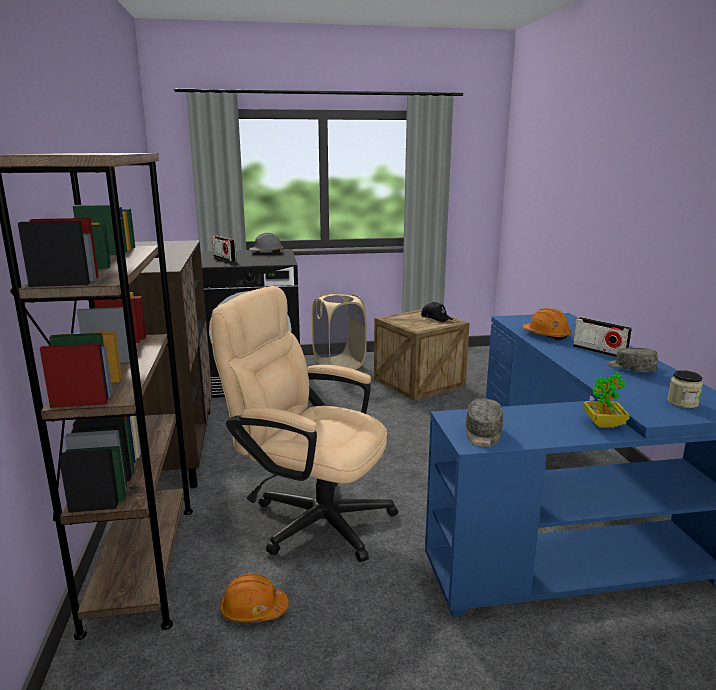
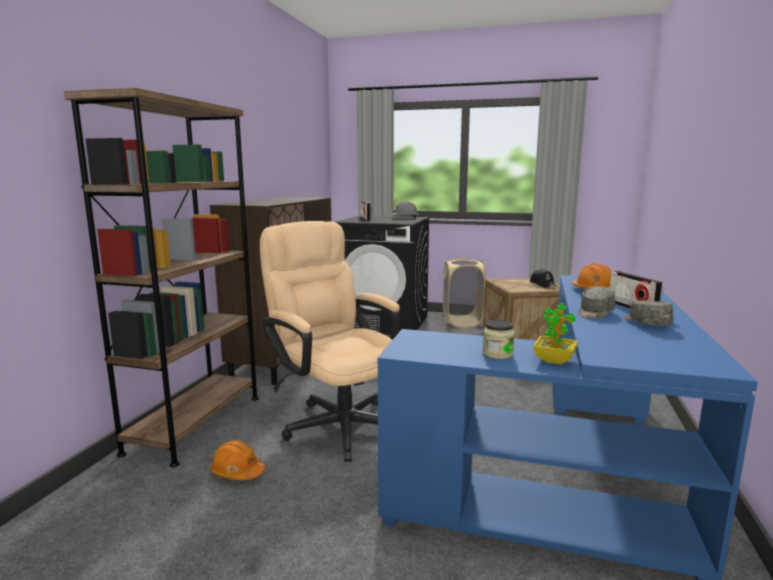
camera: 25 degrees right, 5 degrees down
grey cap [466,399,503,447] -> grey cap moved to [579,286,615,319]
jar [667,370,703,408] -> jar moved to [483,320,515,359]

